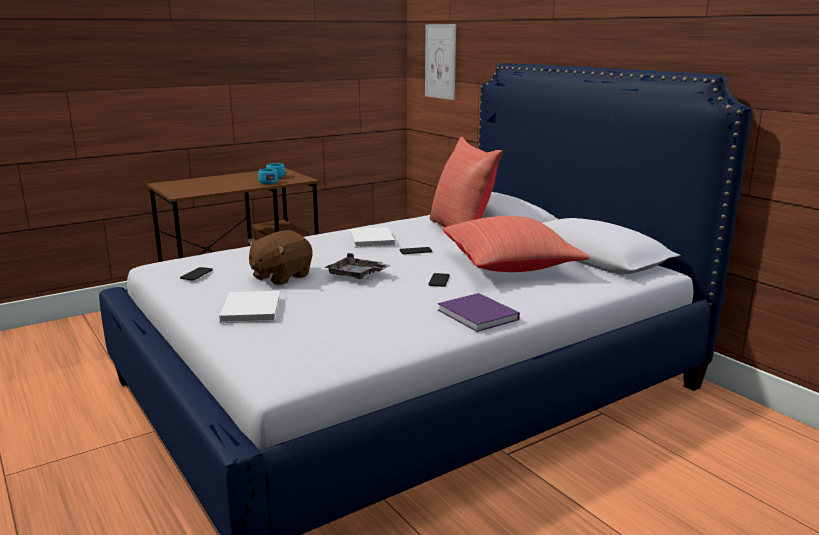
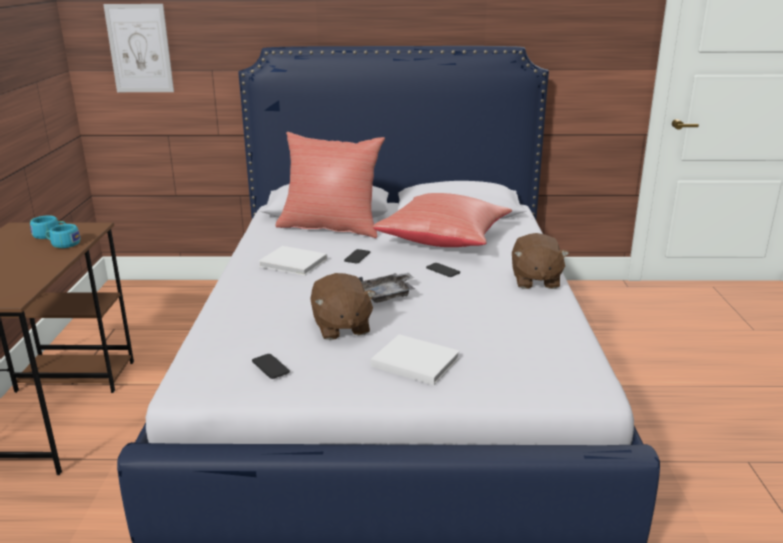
camera: 55 degrees left, 5 degrees up
purple book [438,293,520,332] -> brown plush toy [512,233,569,289]

